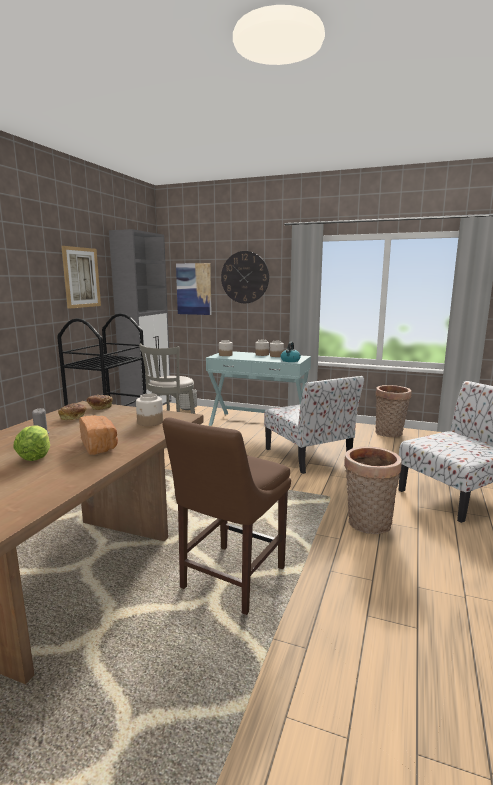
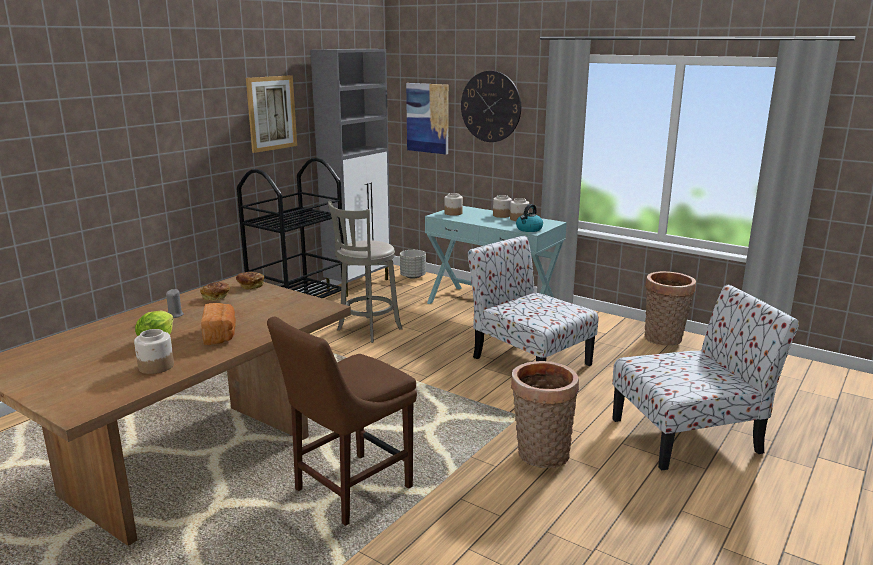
camera: 15 degrees right, 5 degrees up
jar [136,393,163,426] -> jar moved to [134,329,174,374]
chair [264,376,364,474] -> chair turned 150 degrees clockwise [468,235,599,366]

